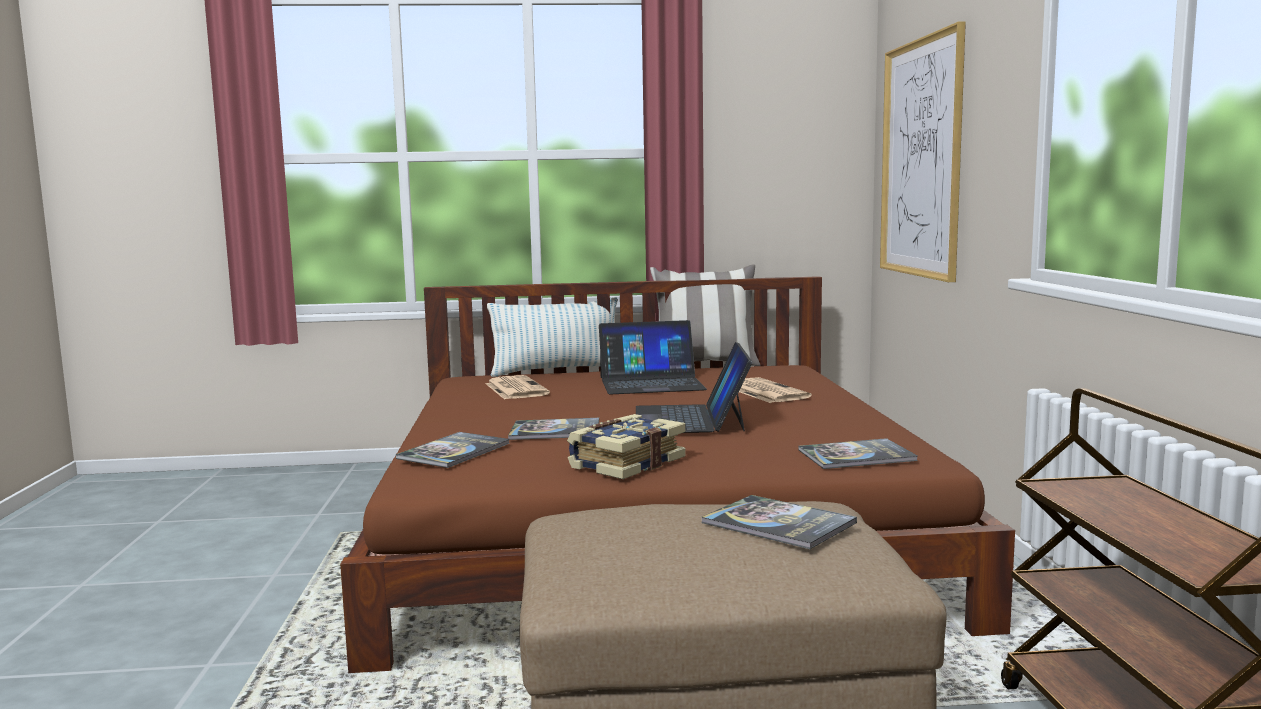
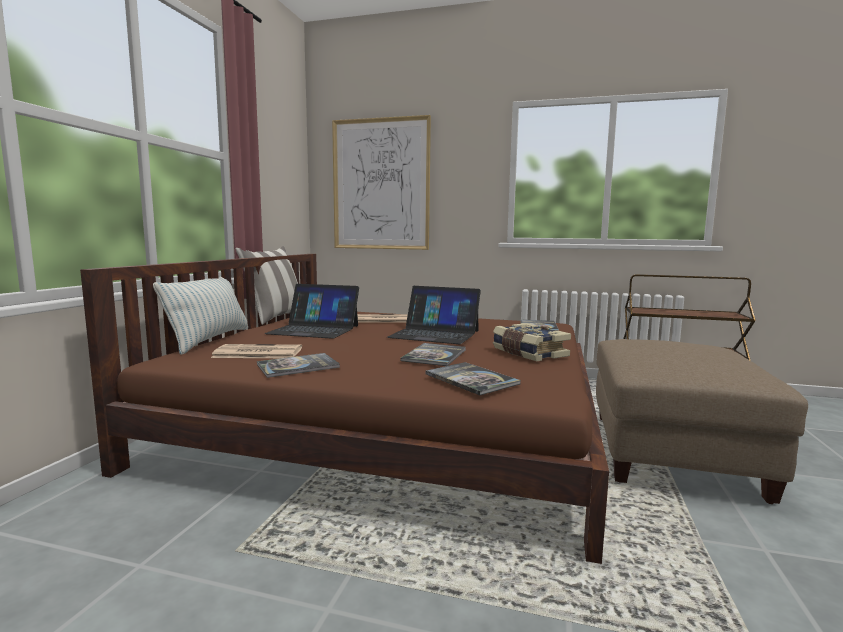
camera: 70 degrees left, 0 degrees up
laptop [599,320,707,394] -> laptop turned 90 degrees clockwise [264,284,359,339]
book [702,495,857,549] -> book moved to [257,353,340,378]

